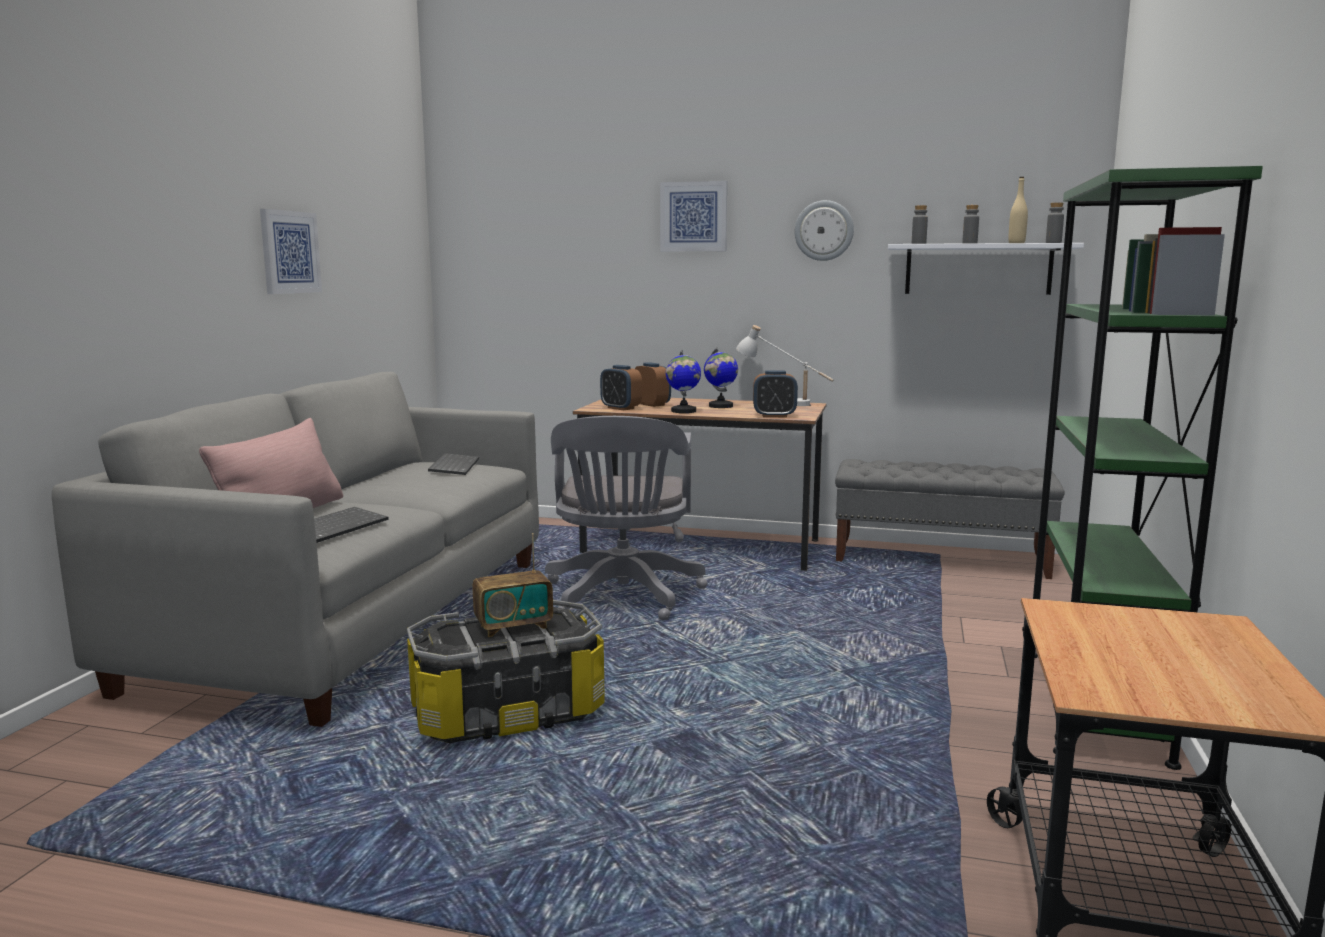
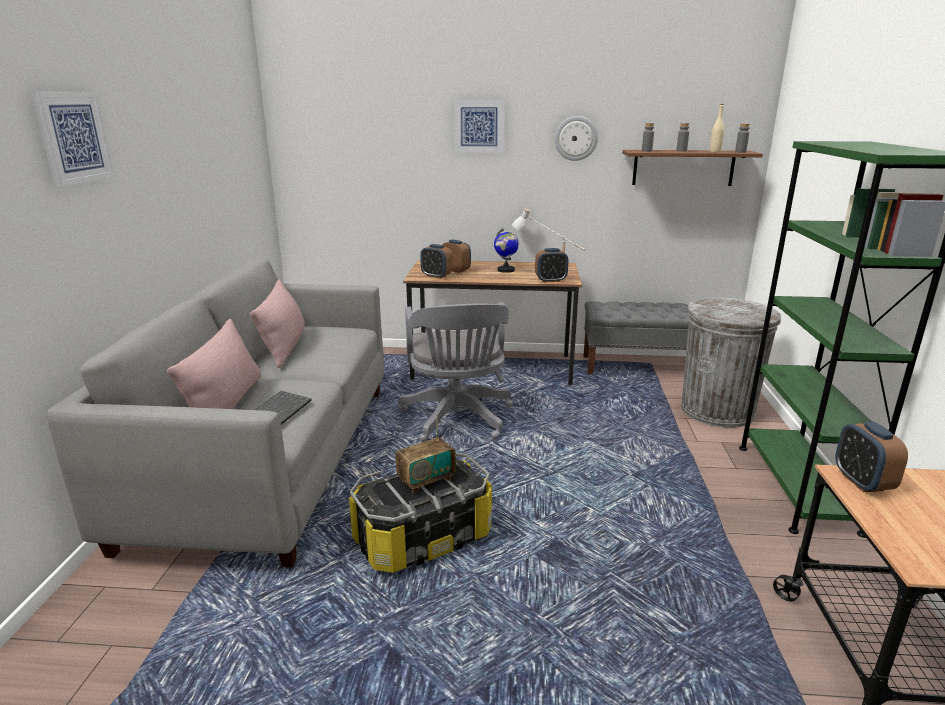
camera: 10 degrees left, 10 degrees up
picture [260,209,322,294] -> picture moved to [31,91,114,187]
keyboard [428,453,479,475] -> none
globe [666,350,701,413] -> none
white shelf [888,243,1084,295] -> brown shelf [622,150,763,186]
none -> pink pillow [250,280,305,368]
none -> grey trash can [681,298,781,428]
none -> alarm clock [836,422,908,492]

